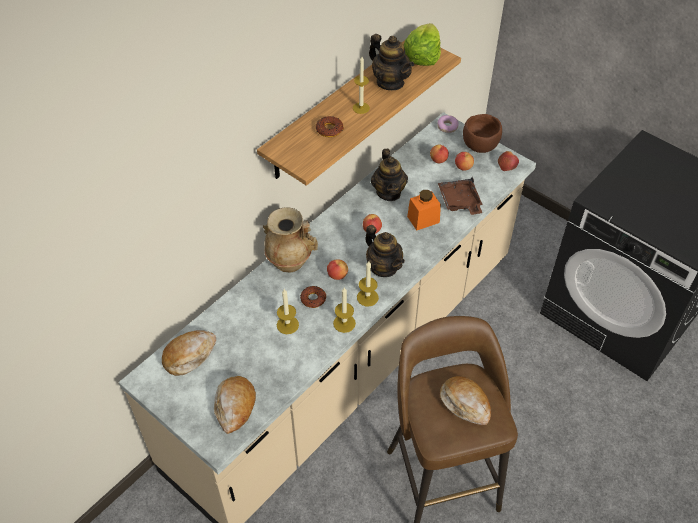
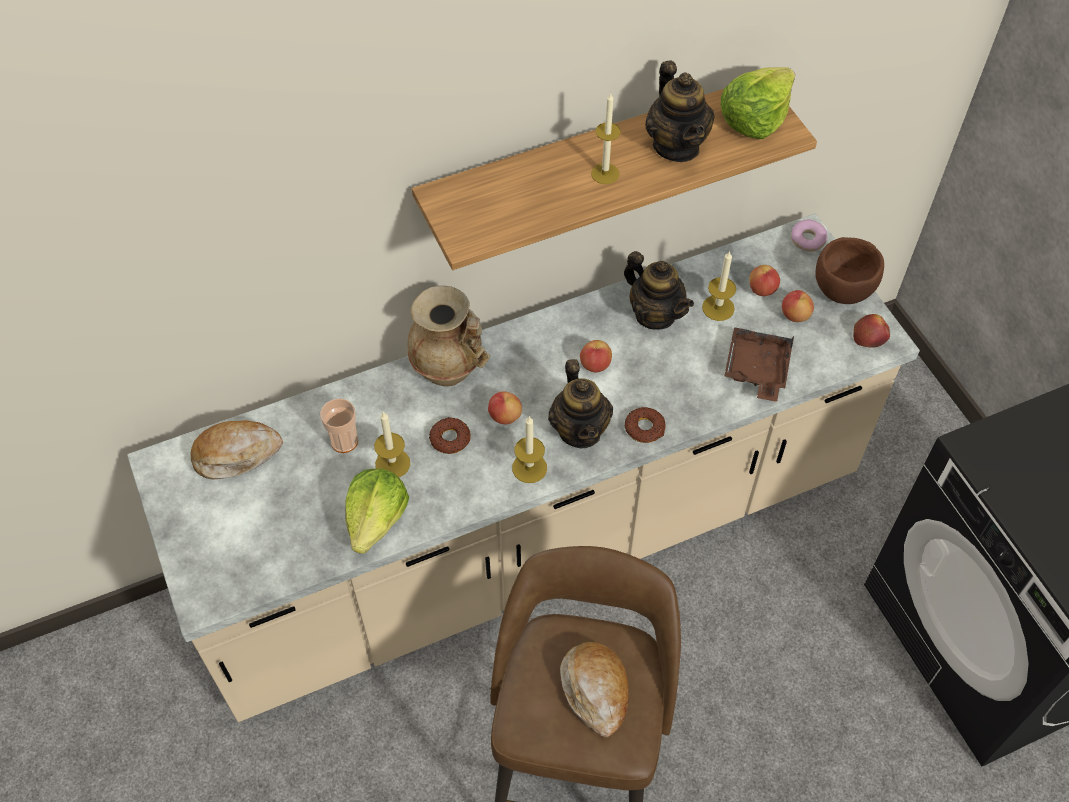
camera: 25 degrees right, 5 degrees up
bread [214,376,256,434] -> none
donut [316,116,344,137] -> donut moved to [624,407,666,443]
candle [333,287,356,333] -> candle moved to [702,251,736,321]
teapot [371,149,408,201] -> teapot turned 60 degrees counterclockwise [624,251,694,330]
orange jar [407,190,441,231] -> none
none -> cup [320,399,358,453]
none -> lettuce [345,469,409,554]

